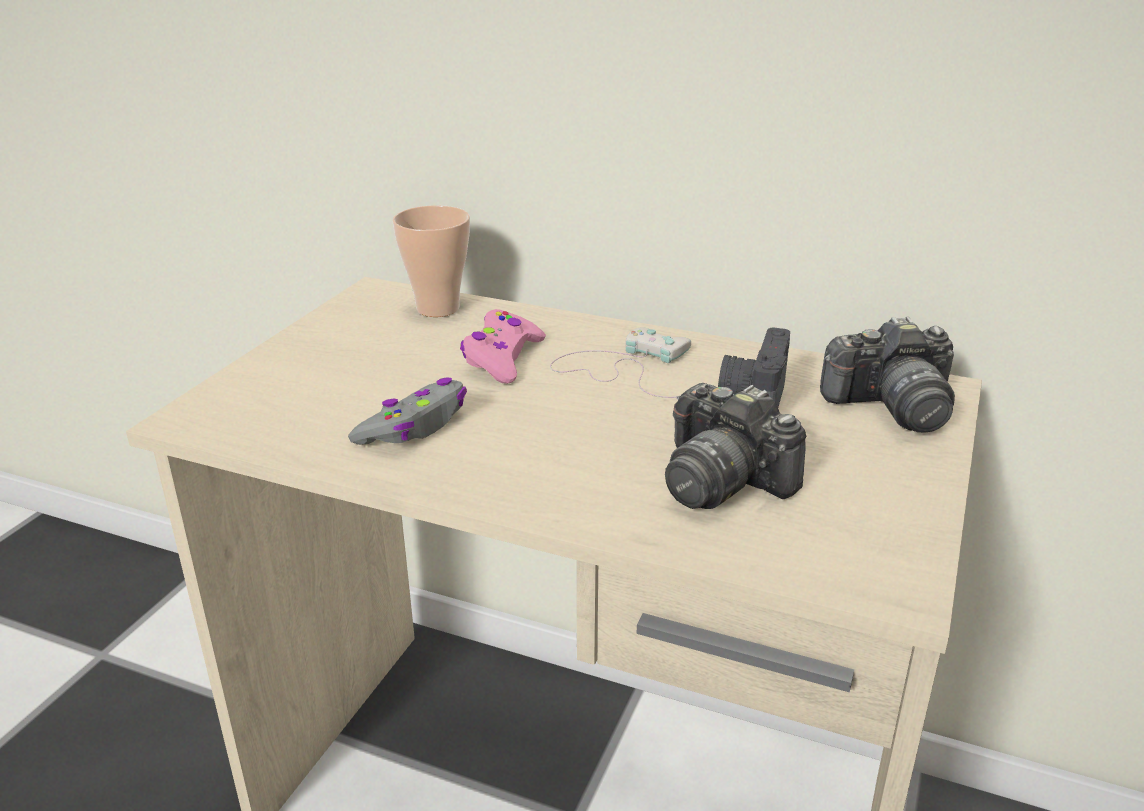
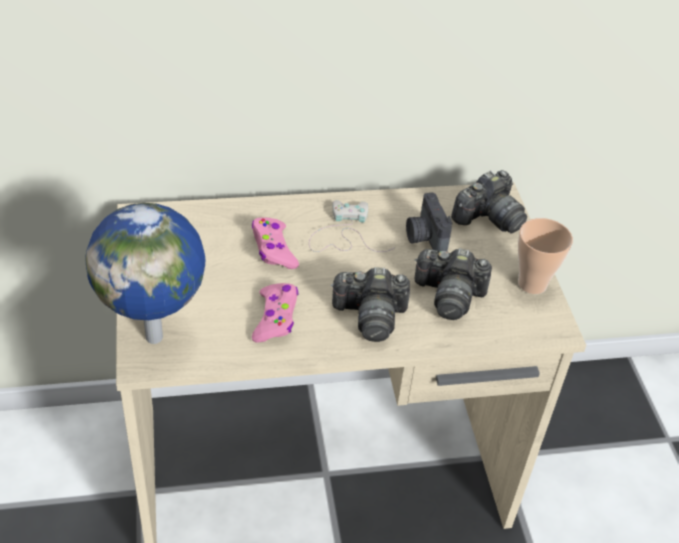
camera: 35 degrees left, 15 degrees up
grey game controller [348,377,467,445] -> pink game controller [252,283,299,343]
cup [392,205,470,317] -> cup moved to [518,218,573,294]
none -> globe [85,203,206,344]
none -> camera [331,267,410,342]

